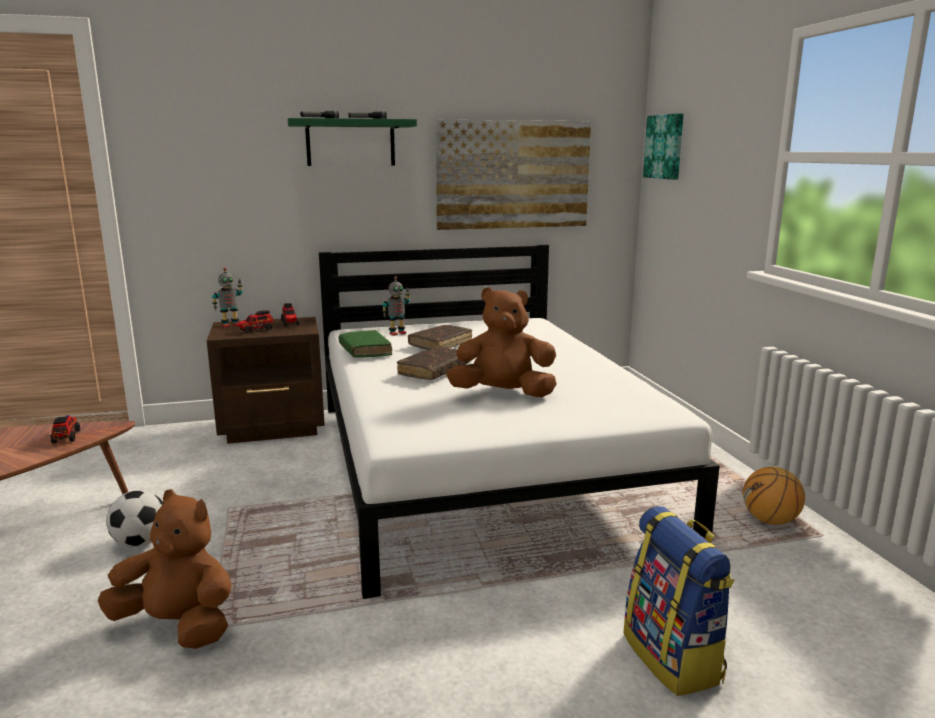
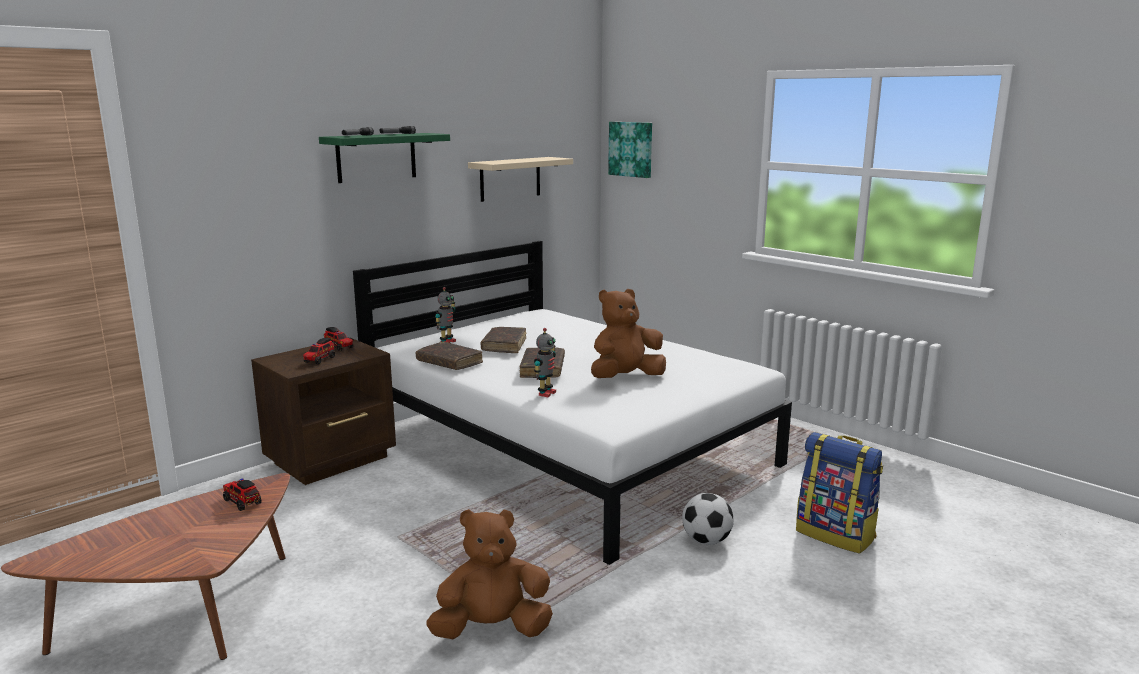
camera: 30 degrees left, 0 degrees up
football [106,490,163,547] -> football moved to [682,493,734,545]
toy robot [212,268,243,328] -> toy robot moved to [534,328,556,397]
green book [339,330,392,358] -> brown book [416,342,483,370]
picture [435,120,591,230] -> beige shelf [468,157,573,202]
basketball [743,467,805,525] -> none

